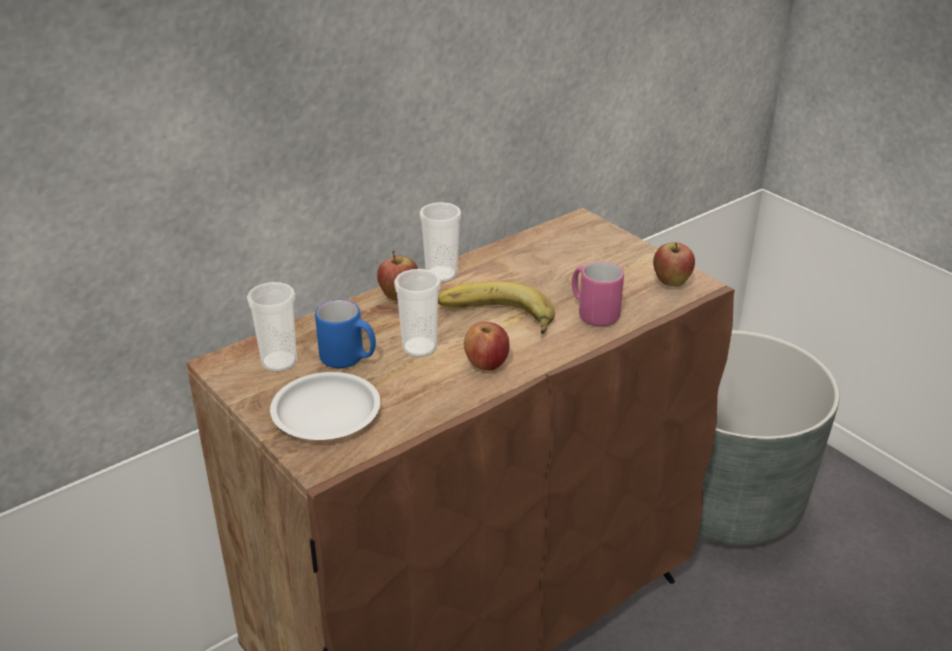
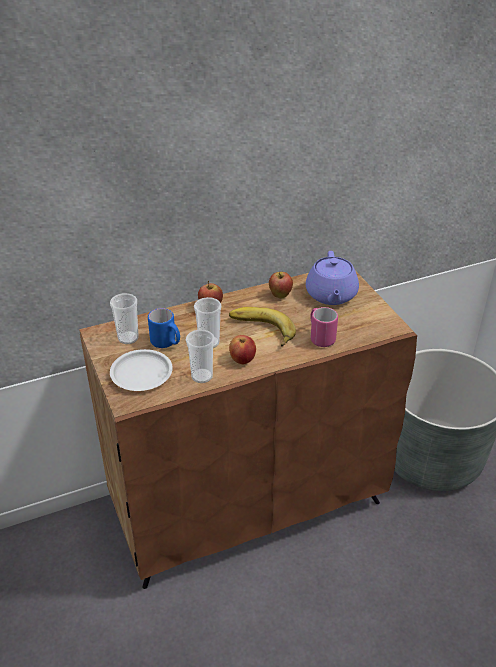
camera: 15 degrees right, 5 degrees up
cup [419,202,461,282] -> cup moved to [186,329,215,383]
apple [653,242,695,287] -> apple moved to [269,272,293,298]
none -> purple teapot [306,251,359,305]

